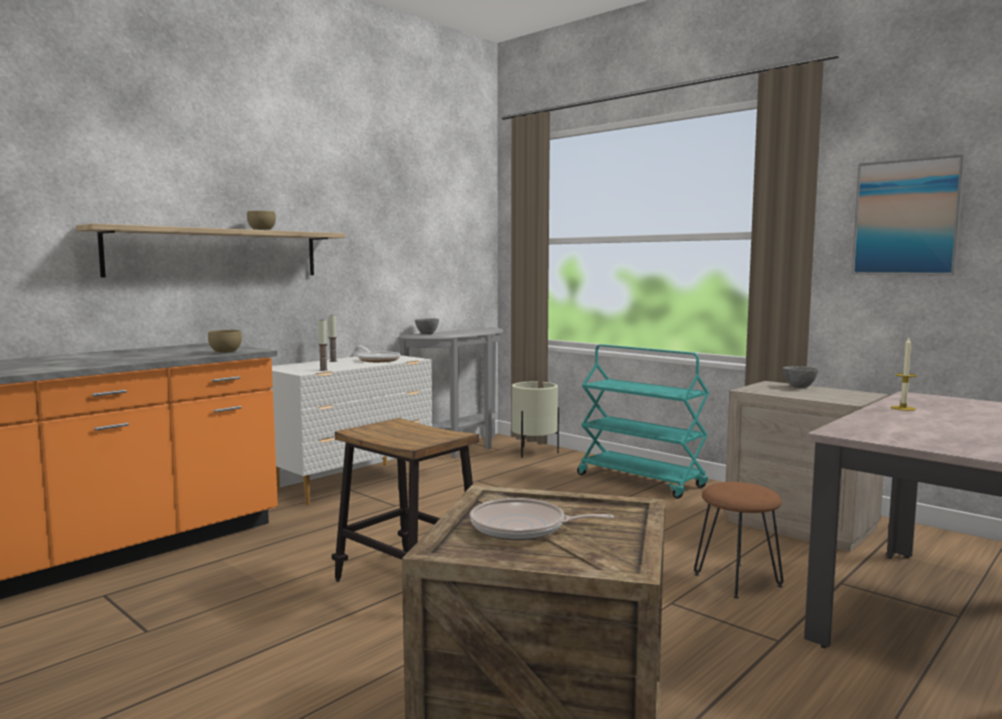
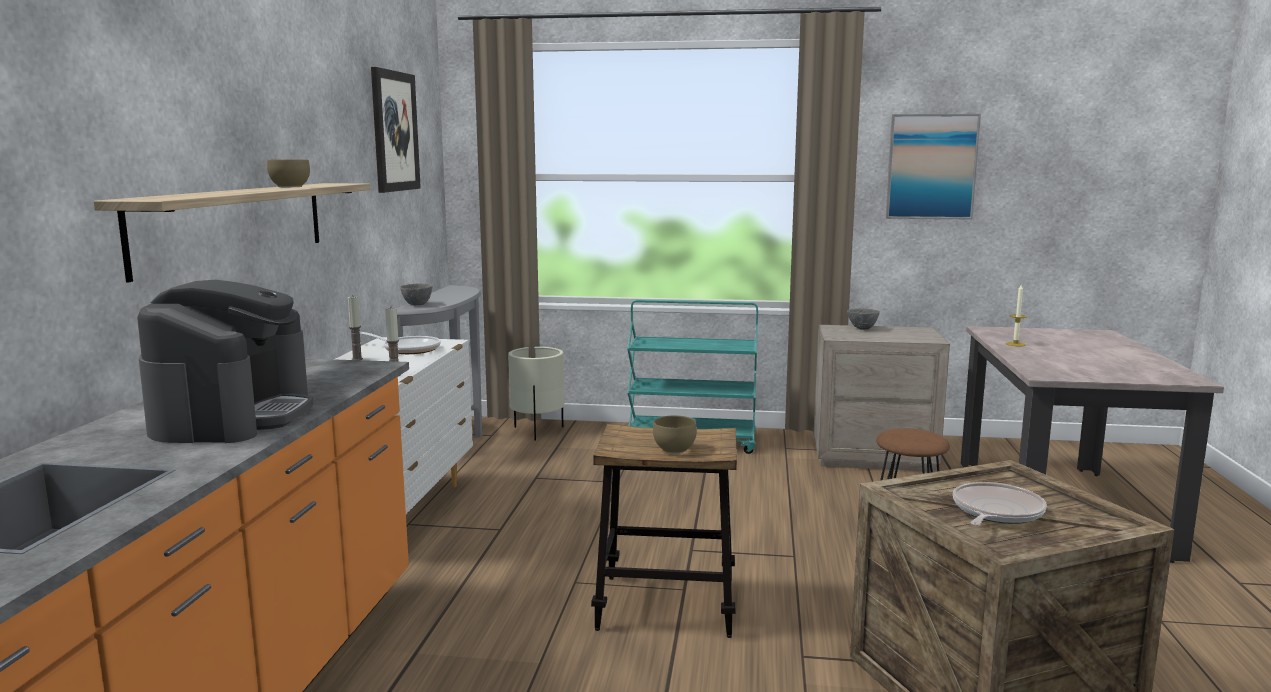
camera: 35 degrees left, 5 degrees up
brown bowl [208,330,242,353] -> brown bowl moved to [653,415,697,454]
frying pan [470,498,614,540] -> frying pan turned 150 degrees clockwise [953,482,1047,526]
none -> coffee machine [137,280,313,443]
none -> picture [371,67,421,193]

